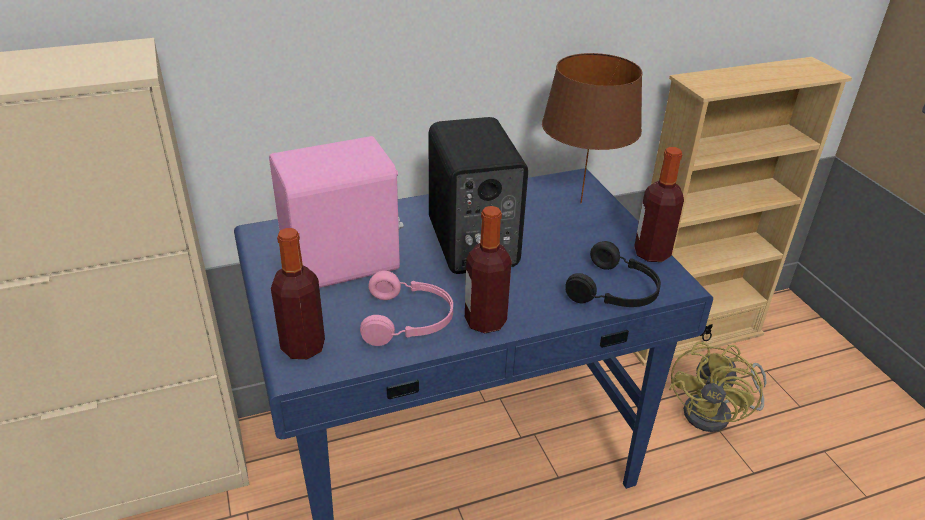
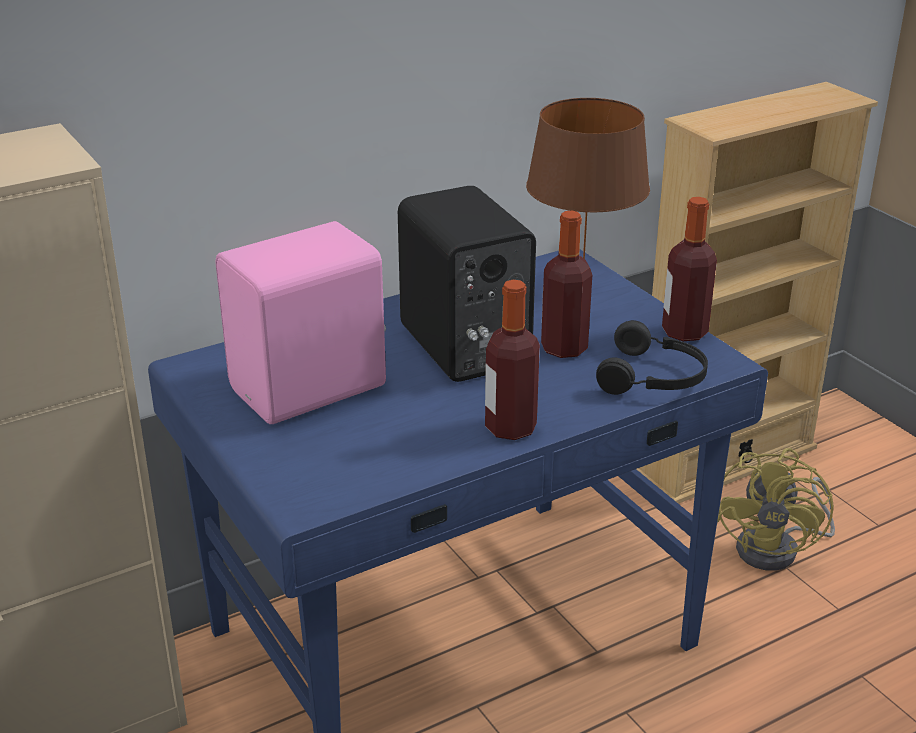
camera: 10 degrees left, 5 degrees down
bottle [271,228,325,359] -> bottle moved to [541,211,592,358]
pink headphones [360,271,453,346] -> none

